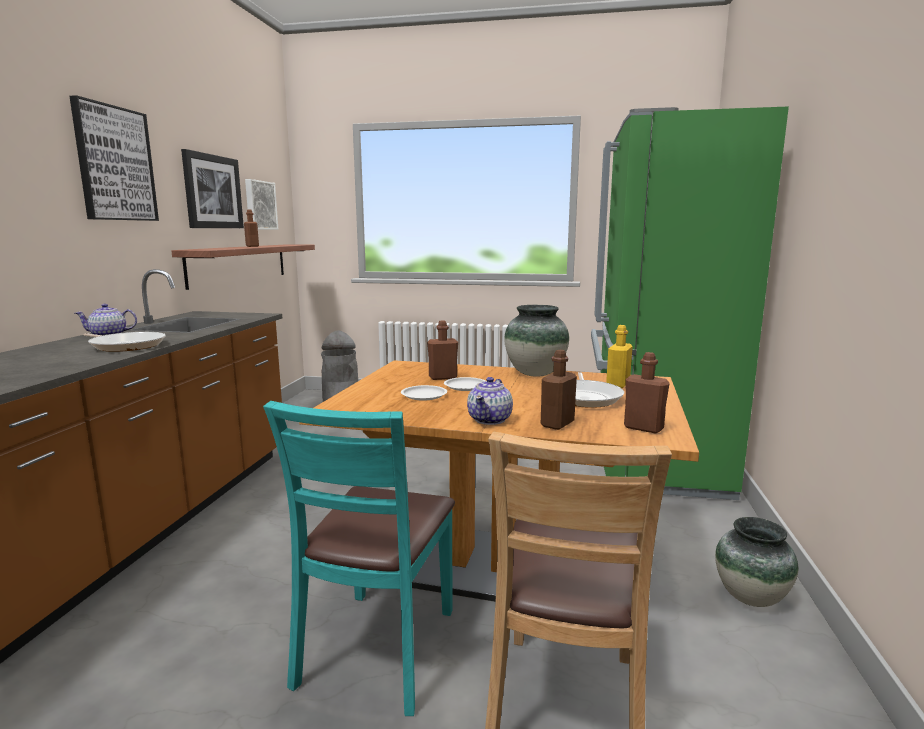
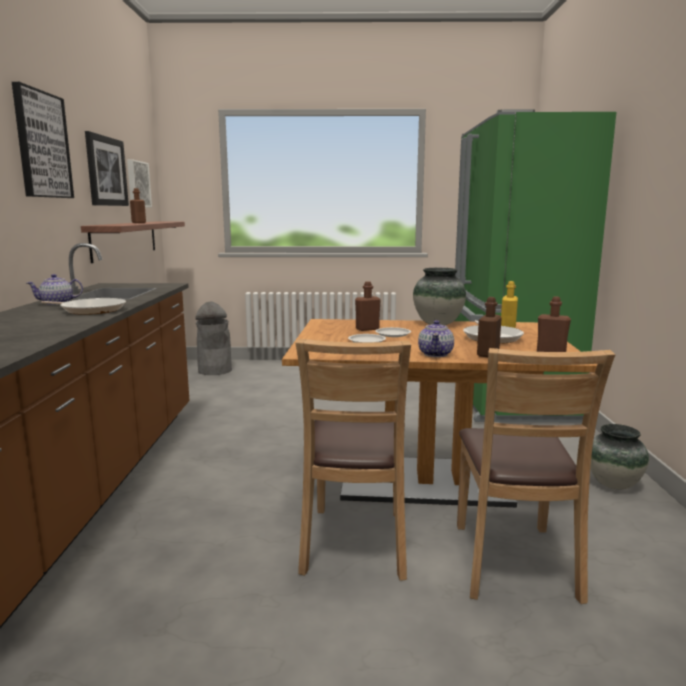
camera: 10 degrees left, 0 degrees up
turquoise chair [263,401,455,716] -> brown chair [296,339,411,581]

